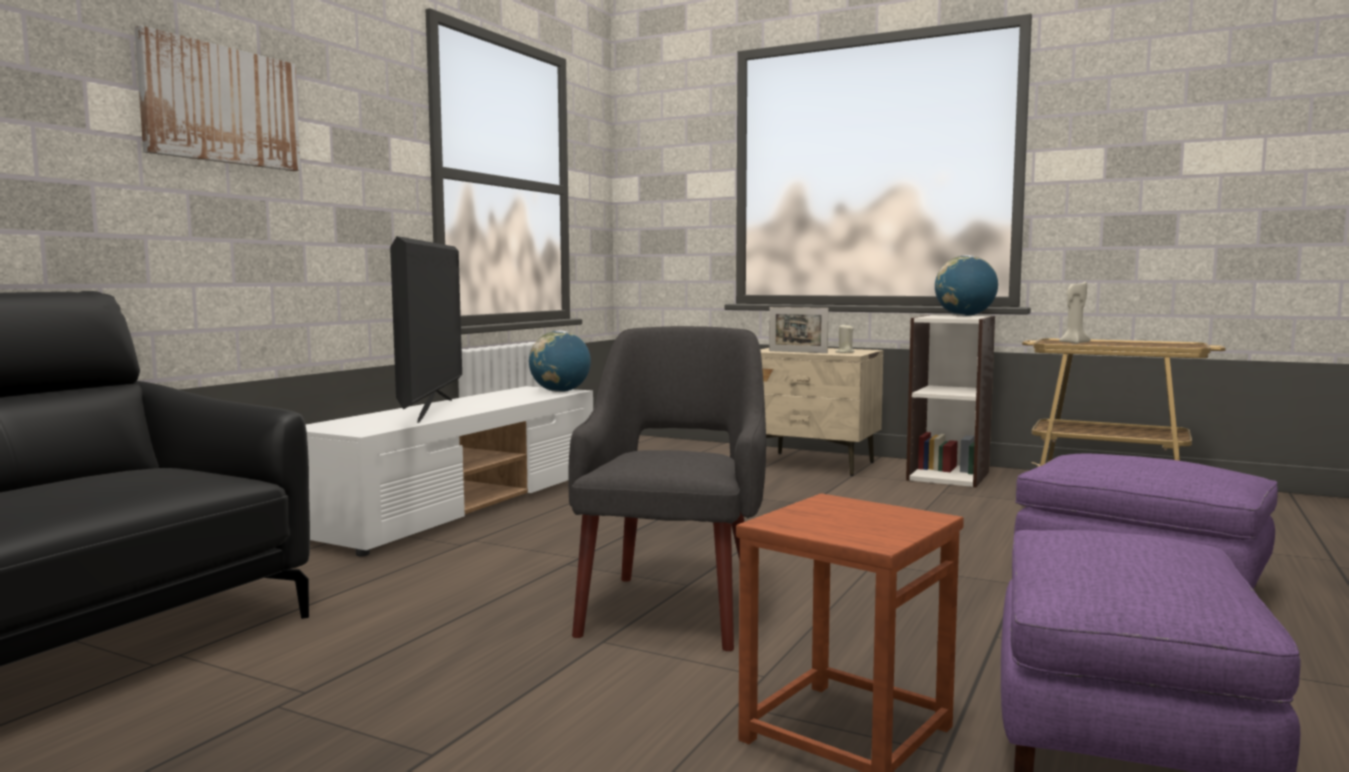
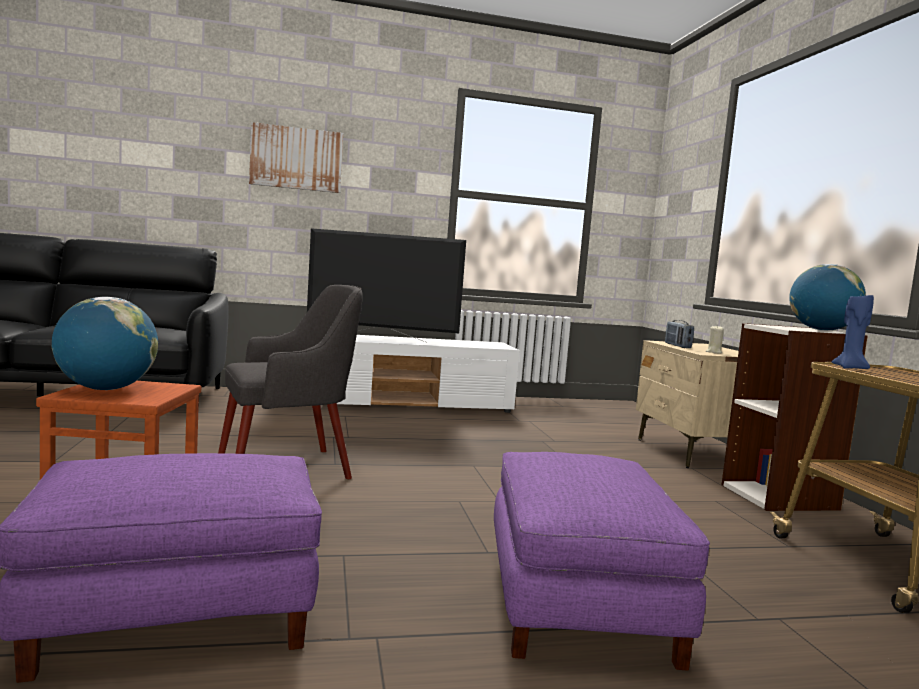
camera: 50 degrees right, 0 degrees up
television [390,236,462,423] -> television turned 45 degrees clockwise [307,228,466,343]
globe [529,331,591,392] -> globe moved to [52,297,158,390]
picture frame [769,307,829,353] -> radio [665,320,694,348]
beige candle [1059,282,1091,344] -> blue candle [832,295,874,369]

